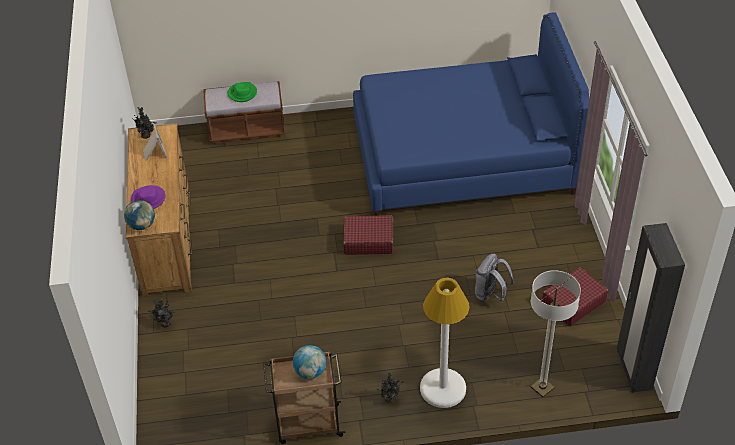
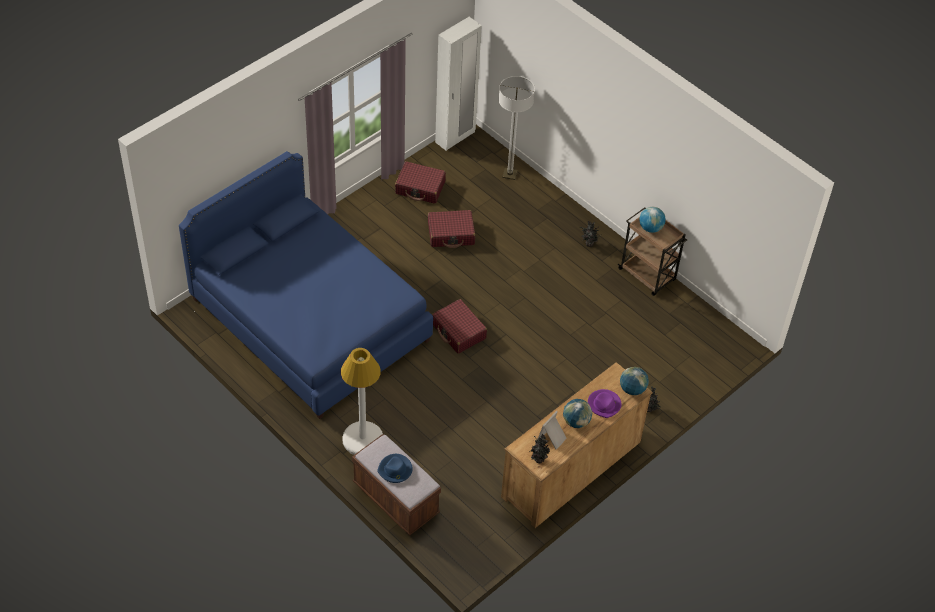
camera: 130 degrees left, 5 degrees up
green hat [227,82,257,102] -> blue hat [377,454,413,483]
white floor lamp [420,278,470,408] -> white floor lamp moved to [341,348,383,455]
grey backpack [475,254,514,302] -> red suitcase [428,210,475,248]
black wardrobe [617,223,685,393] -> white wardrobe [435,17,481,151]
none -> globe [563,399,592,428]

